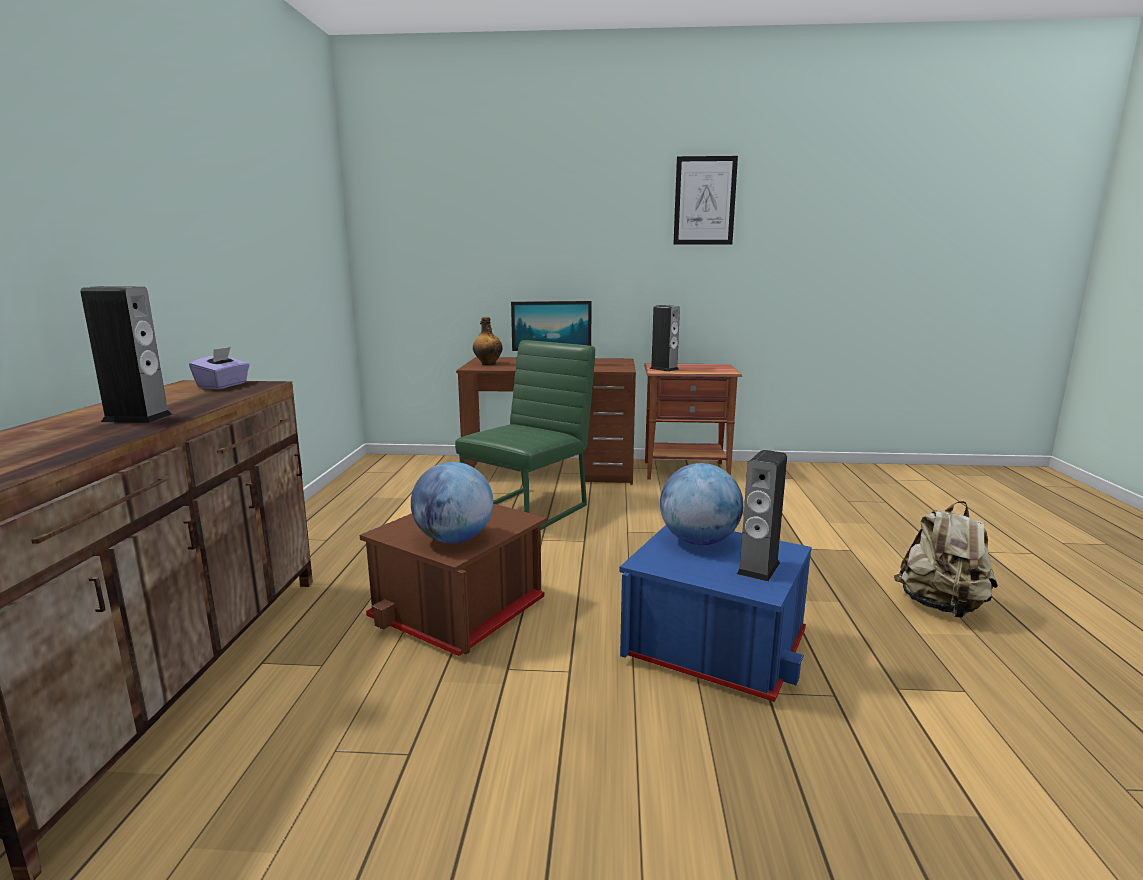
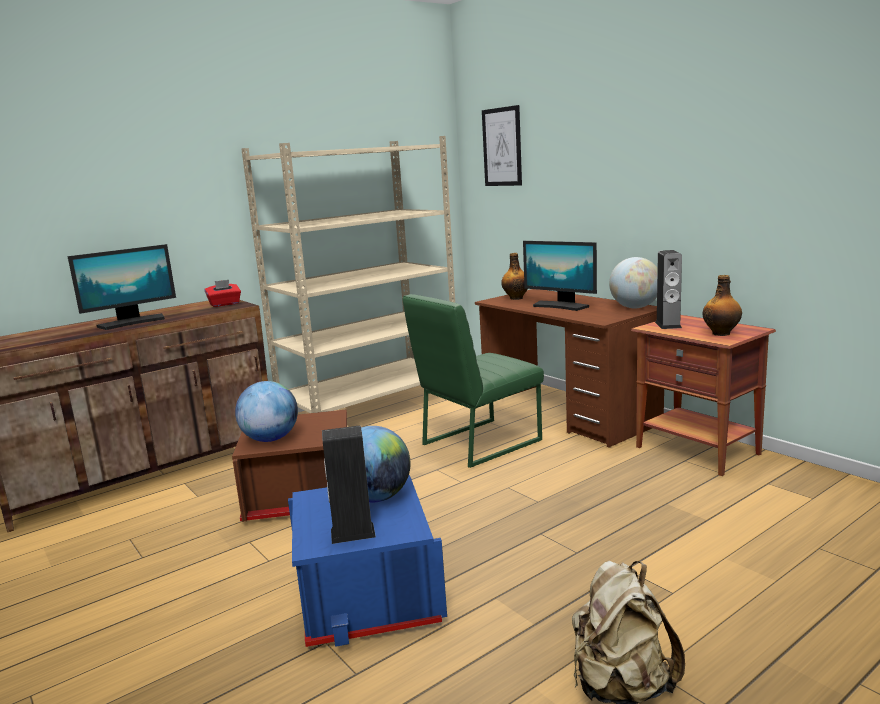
camera: 50 degrees right, 0 degrees up
speaker [80,286,172,423] -> monitor [67,244,176,330]
purple tissue box [189,347,250,389] -> red tissue box [205,280,241,307]
green chair [455,340,595,530] -> green chair turned 150 degrees clockwise [402,294,544,468]
picture [674,156,738,245] -> picture moved to [482,105,522,186]
none -> beige bookcase [241,136,455,413]
none -> globe [609,257,658,308]
none -> bottle [702,275,742,336]

